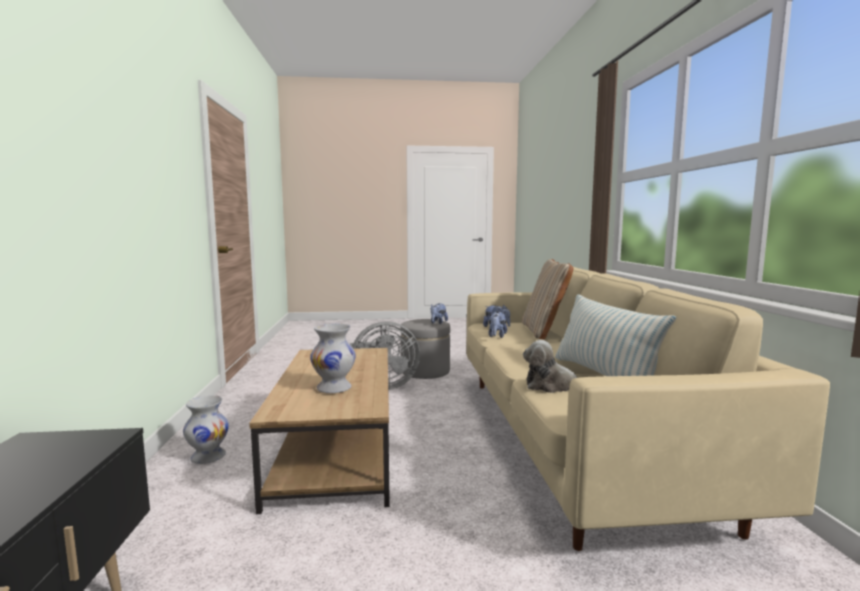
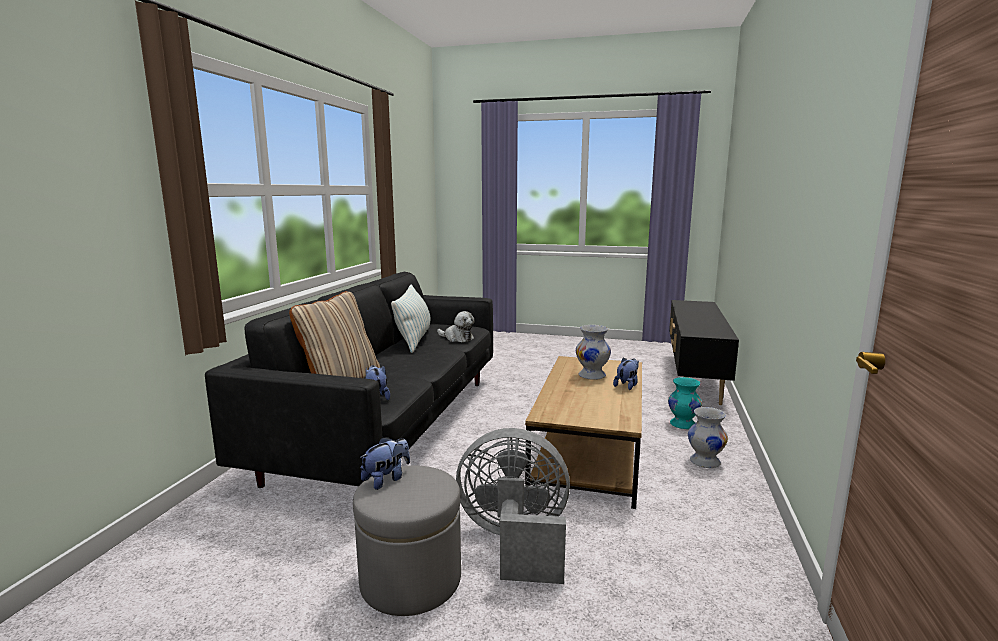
camera: 160 degrees left, 5 degrees up
beige sofa [466,267,830,551] -> black sofa [205,272,493,488]
plush toy [489,311,507,338] -> plush toy moved to [613,358,639,390]
none -> turquoise vase [668,377,702,429]

